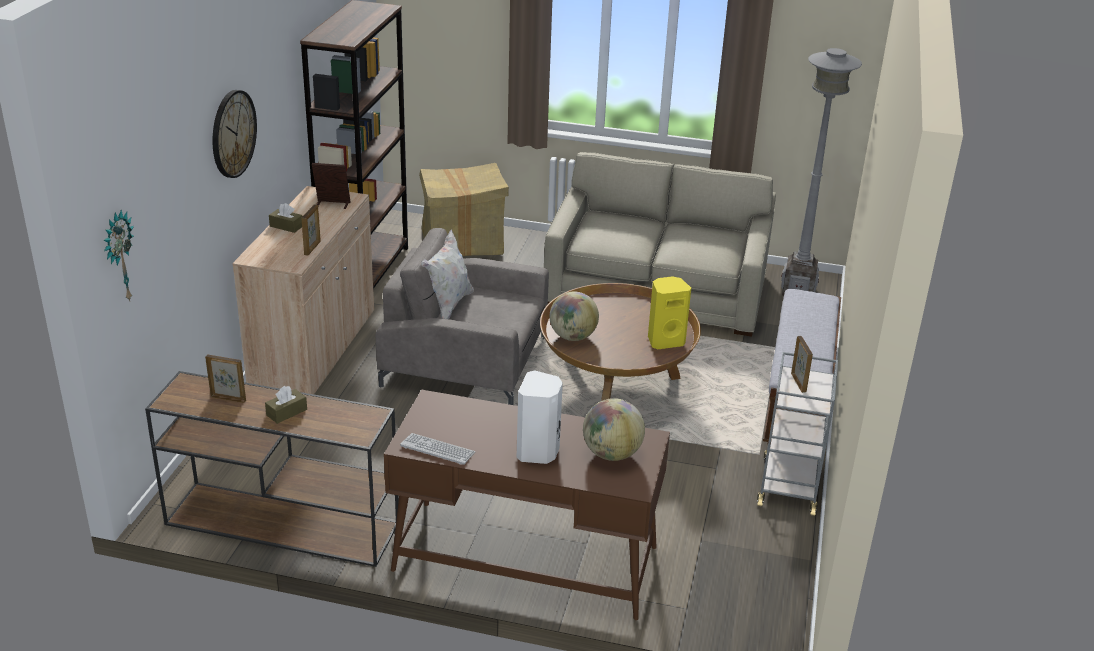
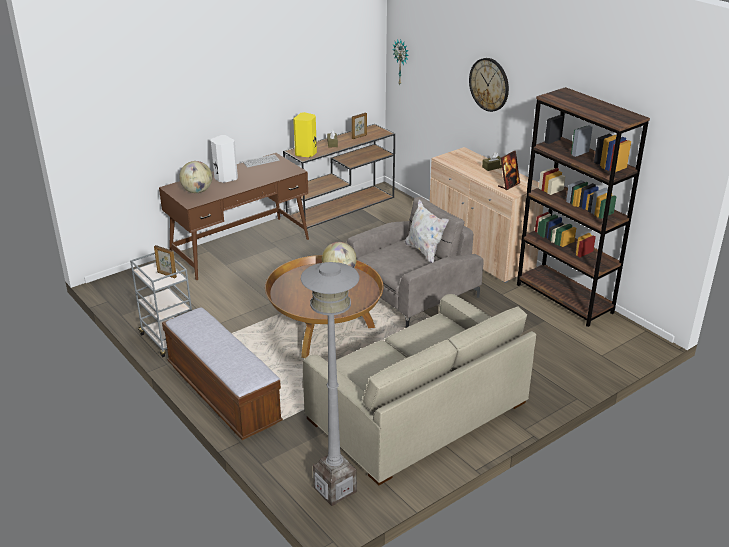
camera: 130 degrees right, 0 degrees up
picture frame [302,204,321,256] -> none
cardboard box [419,163,509,256] -> none
yellow speaker [648,276,691,349] -> yellow speaker moved to [293,112,317,157]

